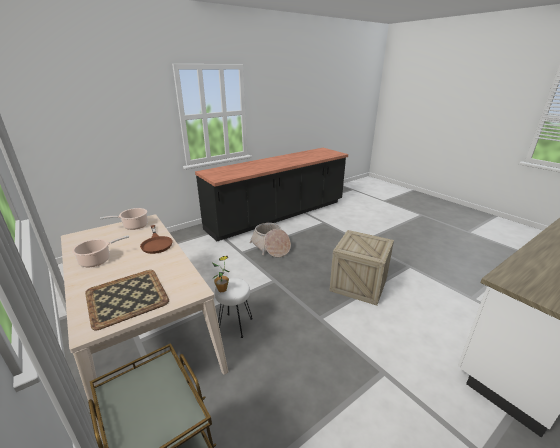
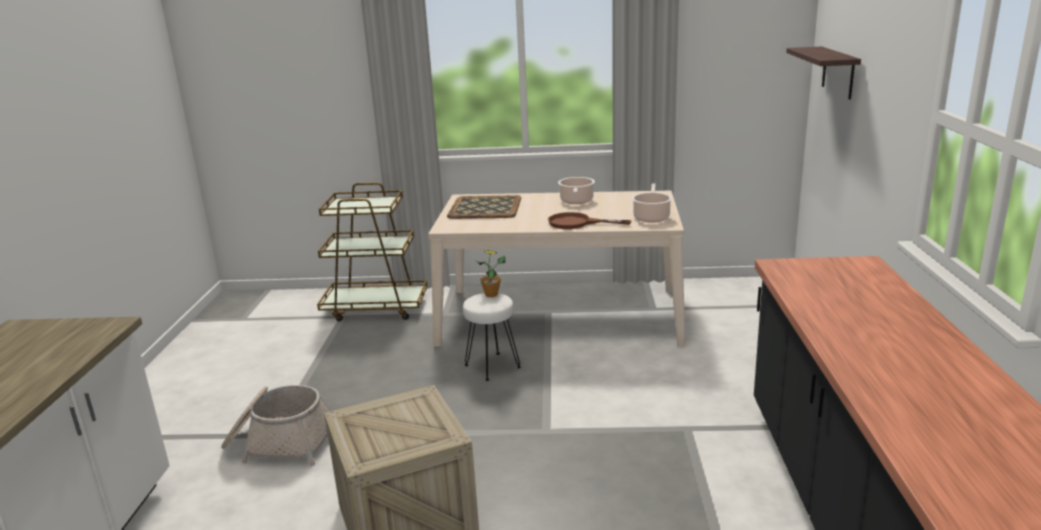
camera: 130 degrees right, 5 degrees down
basket [249,223,291,257] -> basket moved to [221,385,331,466]
none -> shelf [786,46,861,100]

